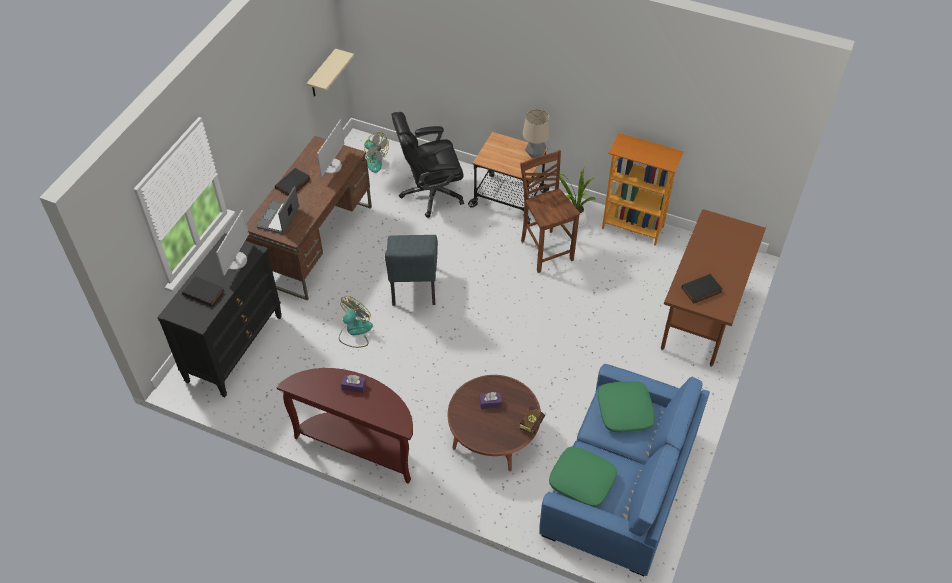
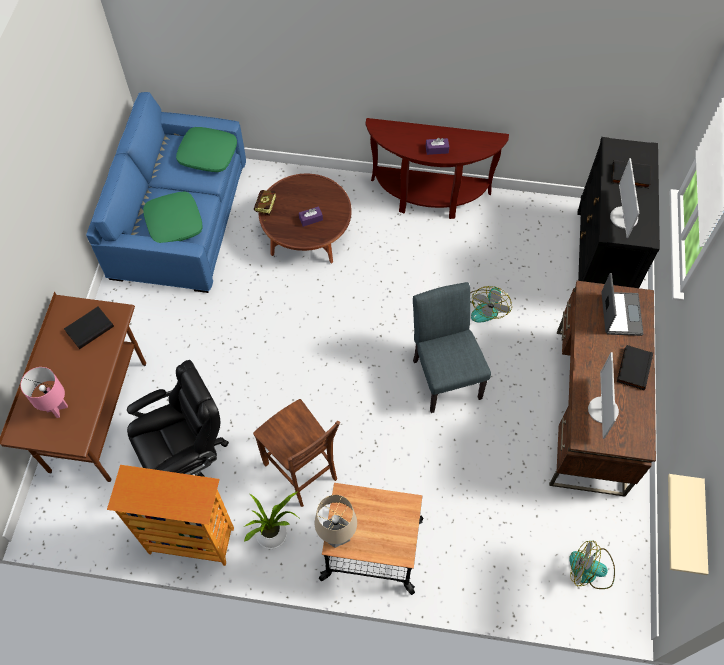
camera: 165 degrees right, 10 degrees up
black office chair [391,112,464,218] -> black office chair moved to [127,360,229,477]
none -> pink table lamp [20,367,68,418]

